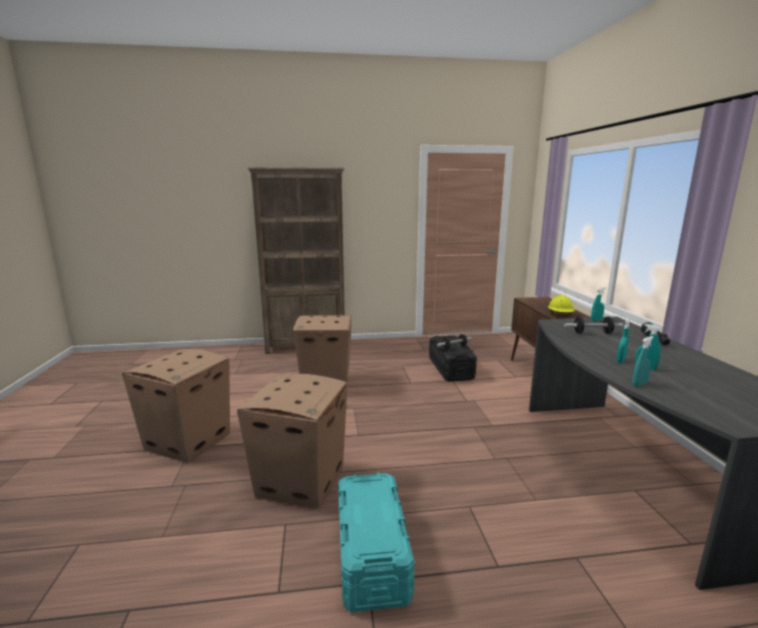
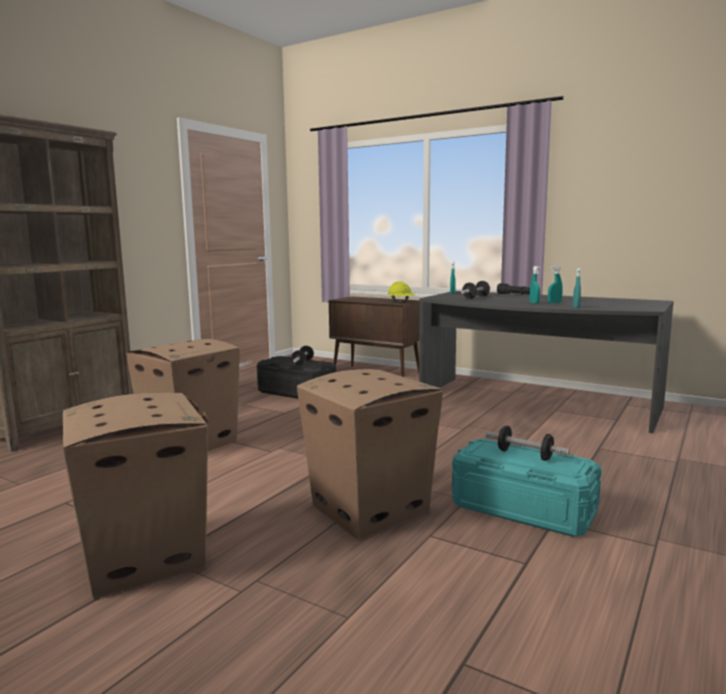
camera: 50 degrees left, 5 degrees down
none -> dumbbell [485,426,570,461]

